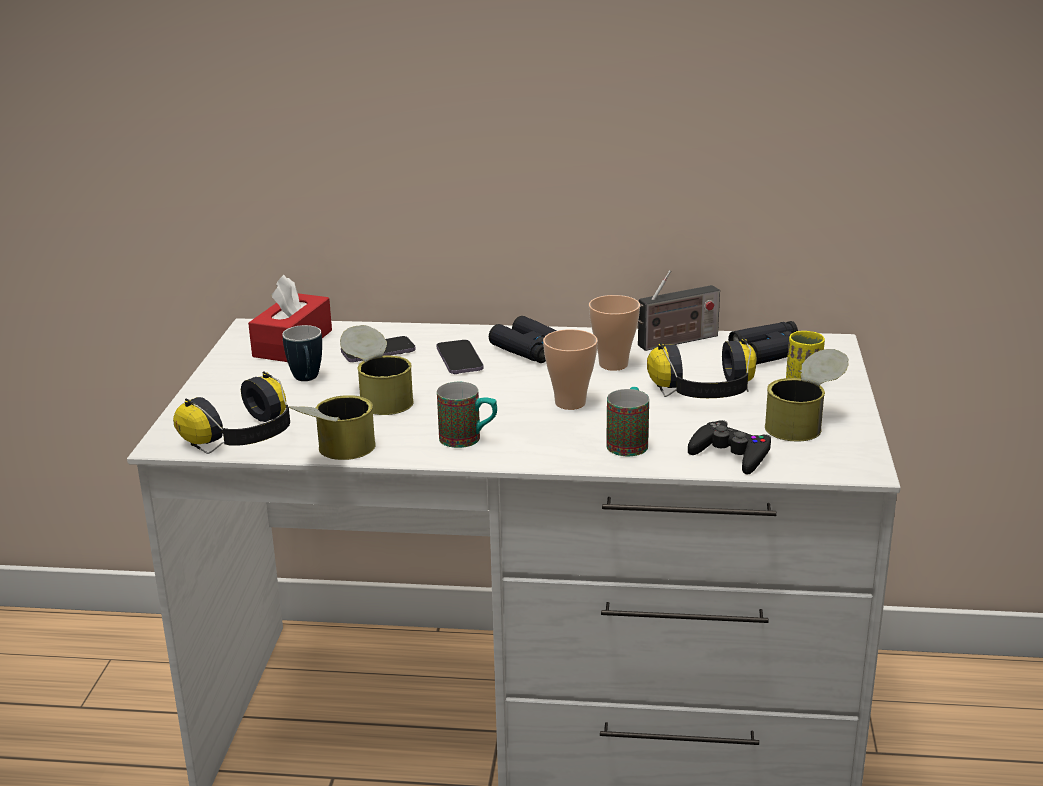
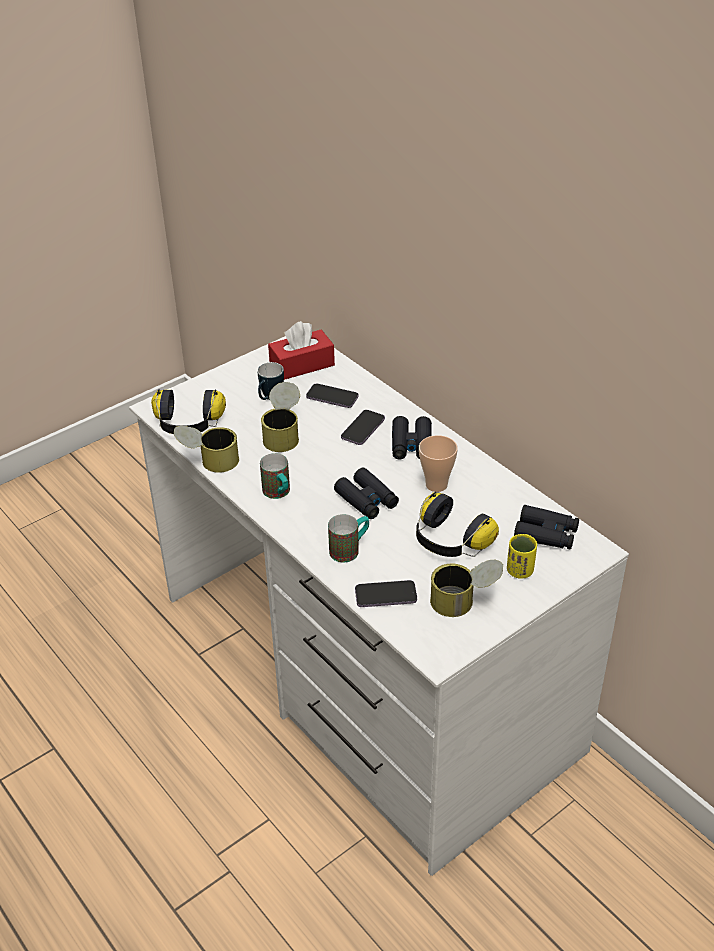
camera: 45 degrees right, 15 degrees up
cup [543,329,598,410] -> black binoculars [334,468,399,519]
radio [638,270,720,351] -> none
black game controller [688,420,771,475] -> phone [355,580,417,607]

